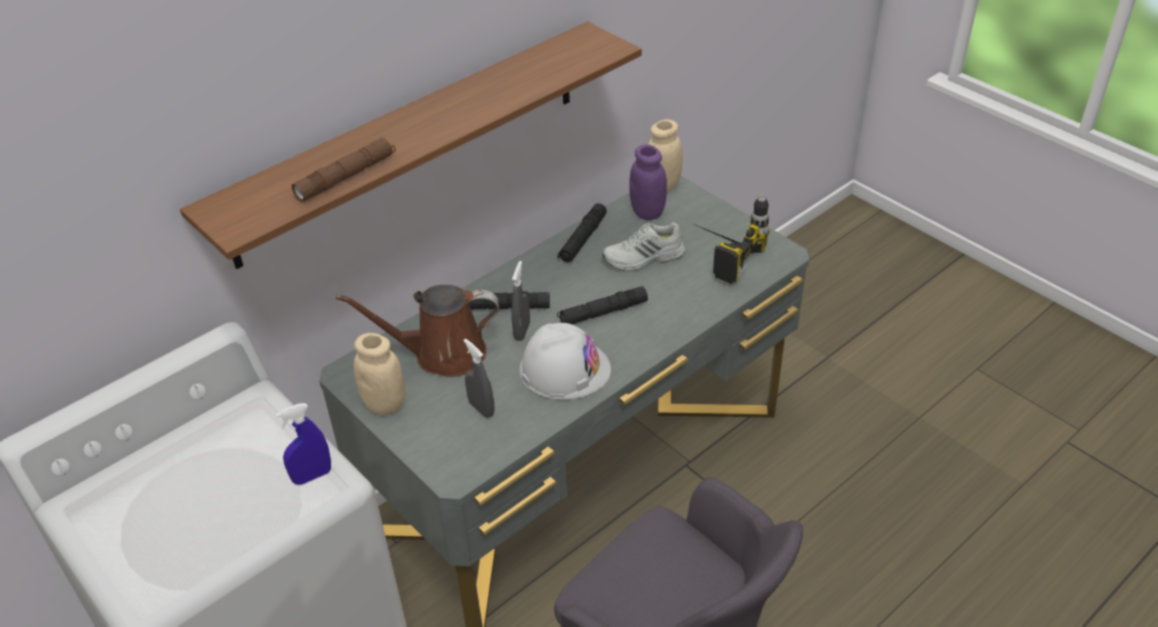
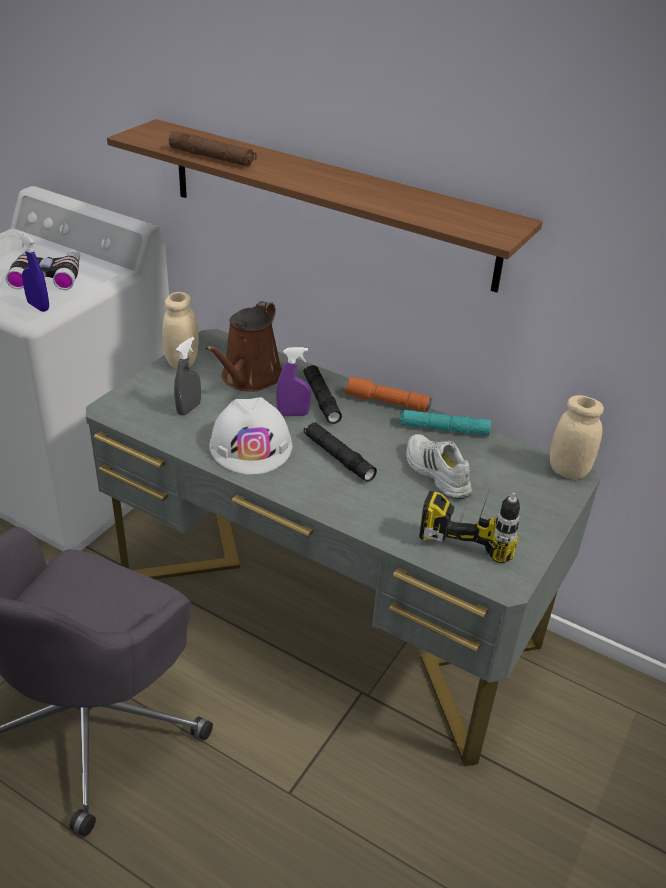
camera: 70 degrees right, 5 degrees down
brown watering can [336,285,499,377] -> brown watering can turned 135 degrees counterclockwise [205,301,282,392]
grey spray bottle [511,261,530,341] -> purple spray bottle [276,347,311,416]
black flashlight [557,203,607,262] -> turquoise flashlight [399,410,491,436]
purple jar [629,145,667,220] -> none
none -> binoculars [6,249,80,290]
none -> orange flashlight [344,377,432,412]

